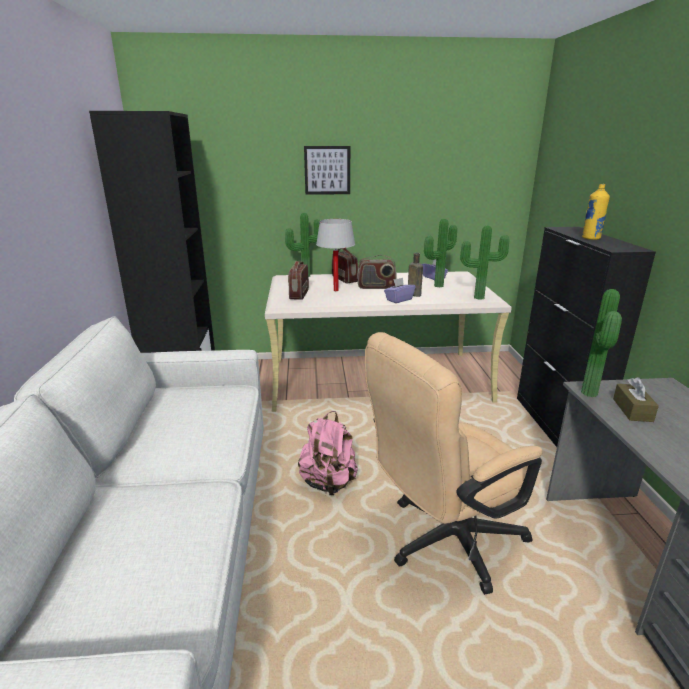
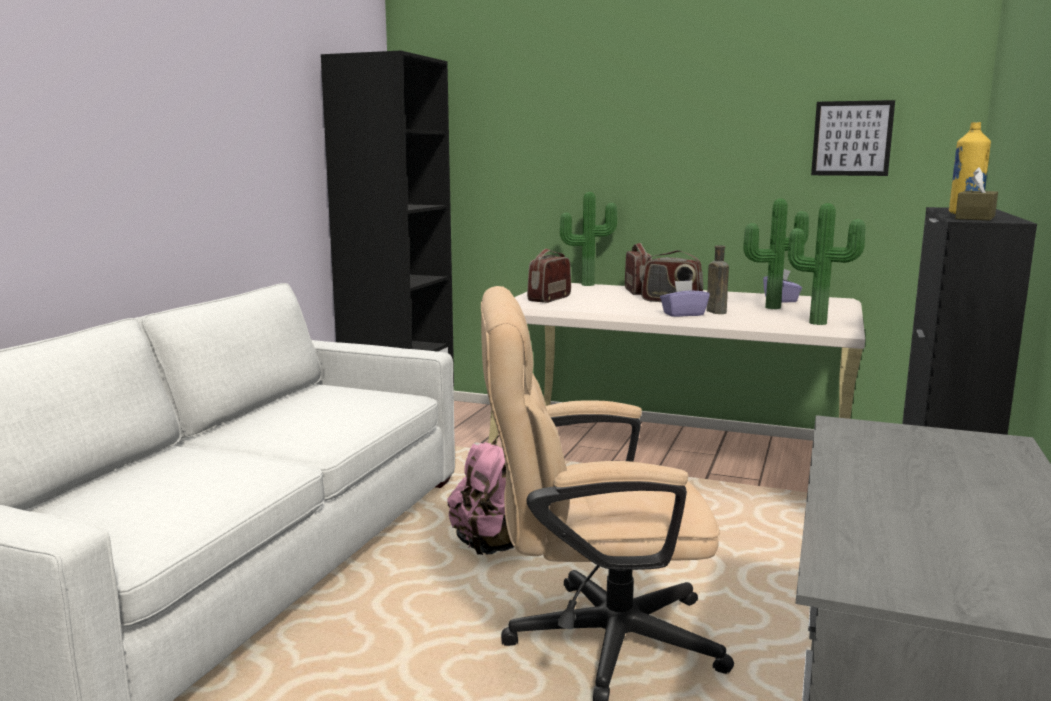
camera: 25 degrees right, 10 degrees down
picture [304,146,350,195] -> picture moved to [811,100,895,176]
white table lamp [316,219,355,291] -> none
potted plant [581,289,622,397] -> none
brown tissue box [613,377,659,422] -> brown tissue box moved to [955,167,998,220]

